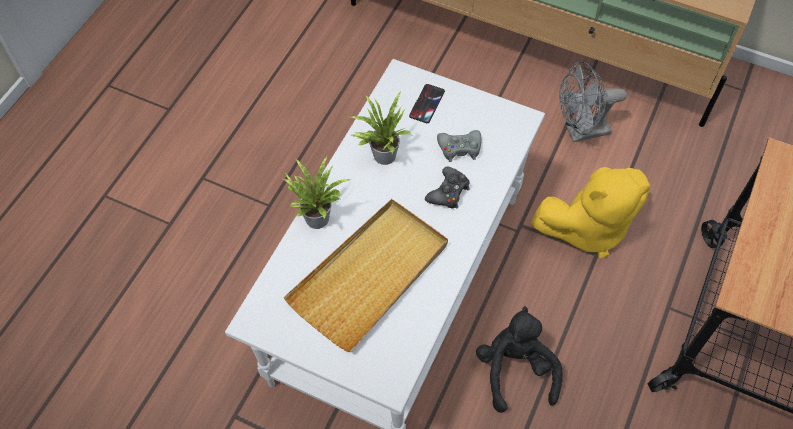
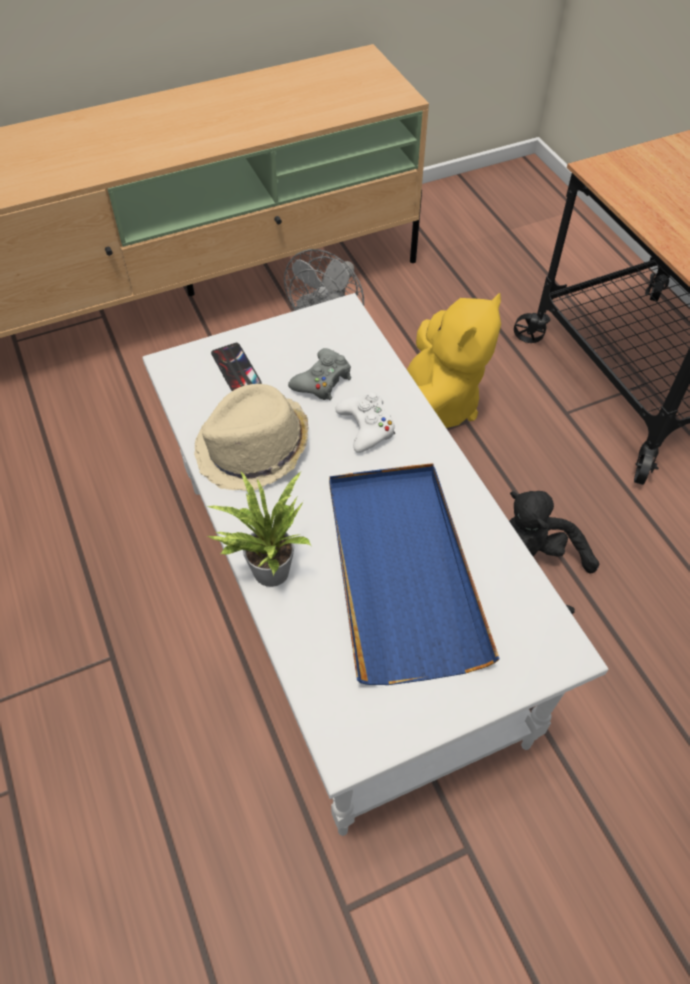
camera: 50 degrees left, 5 degrees down
beige tray [283,199,448,352] -> blue tray [329,463,499,685]
potted plant [350,92,412,165] -> beige hat [194,384,308,491]
black game controller [425,167,470,209] -> white game controller [335,392,395,453]

